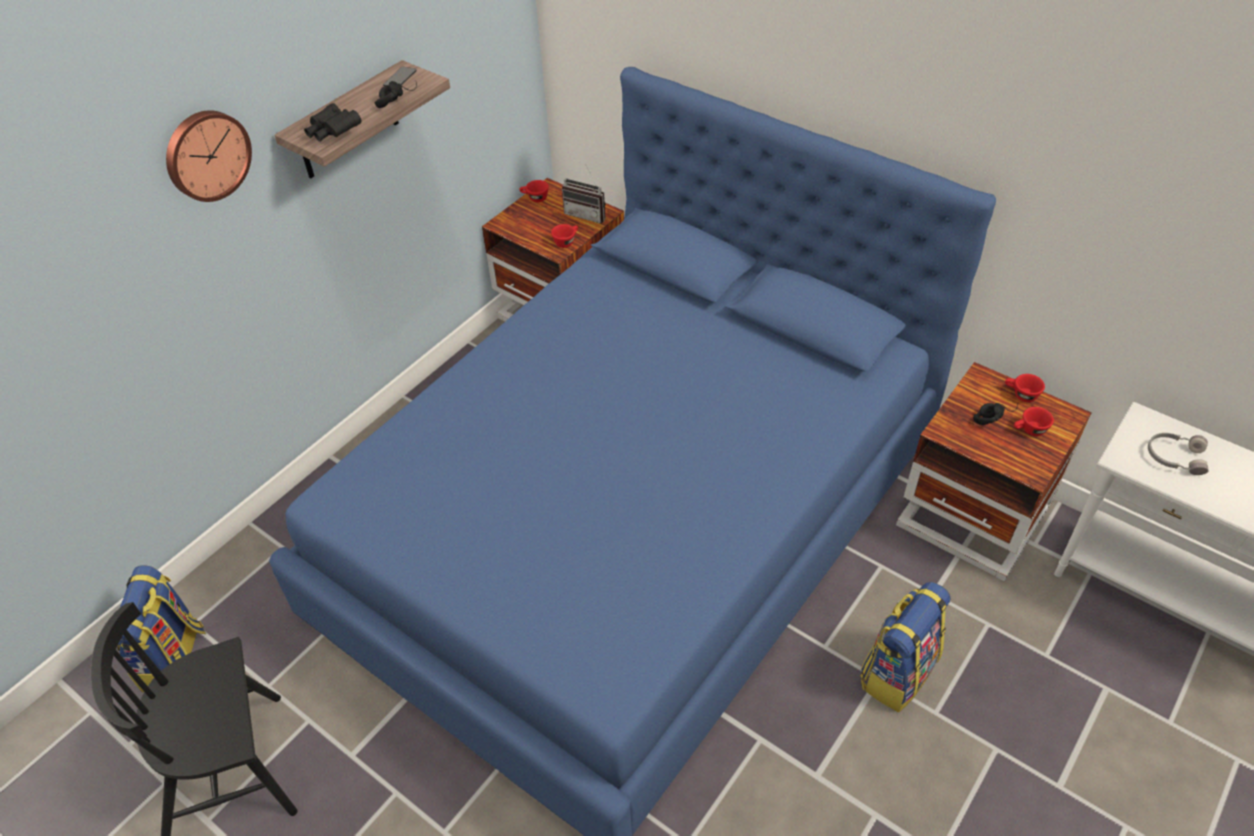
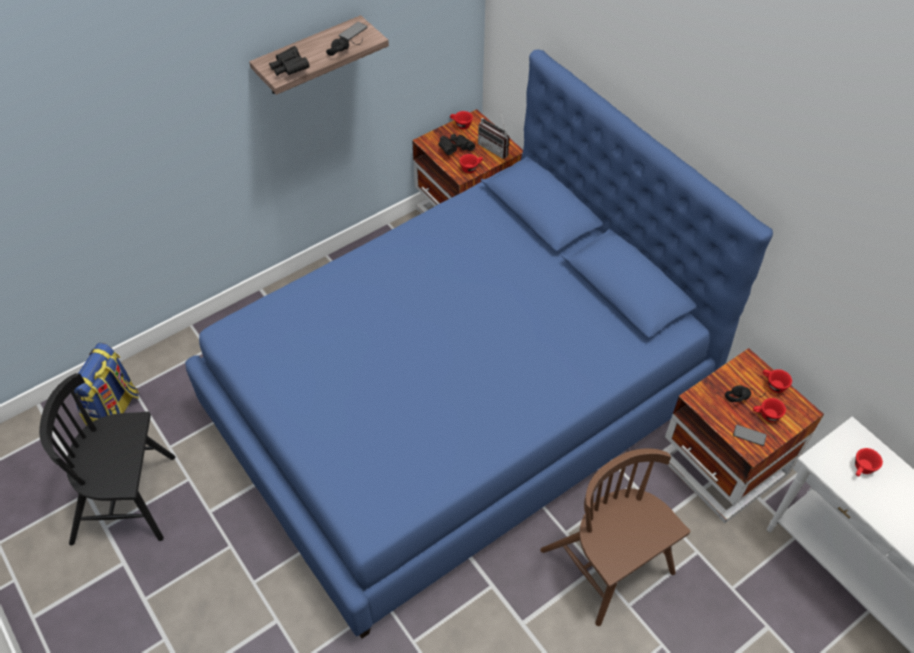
camera: 15 degrees right, 5 degrees up
wall clock [166,110,252,202] -> none
backpack [860,582,951,712] -> brown chair [540,448,691,626]
grey headphones [1148,433,1209,475] -> red cup [855,448,883,477]
none -> black binoculars [438,134,475,155]
none -> phone [733,425,767,446]

